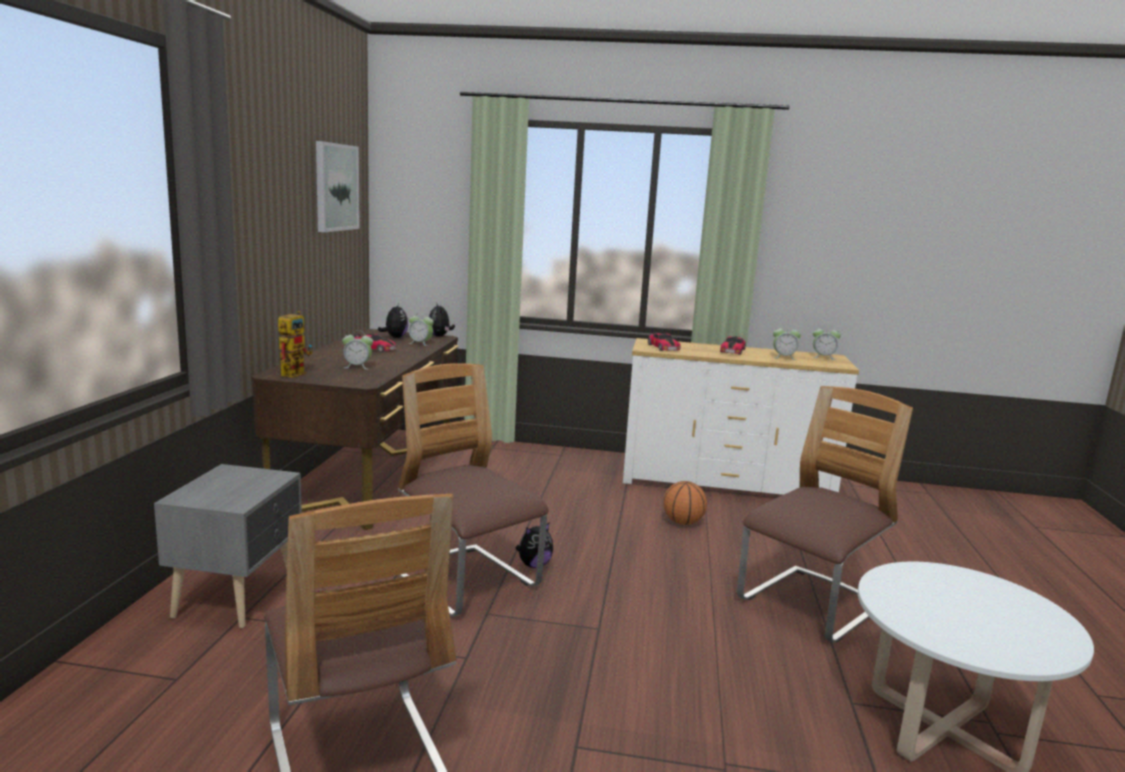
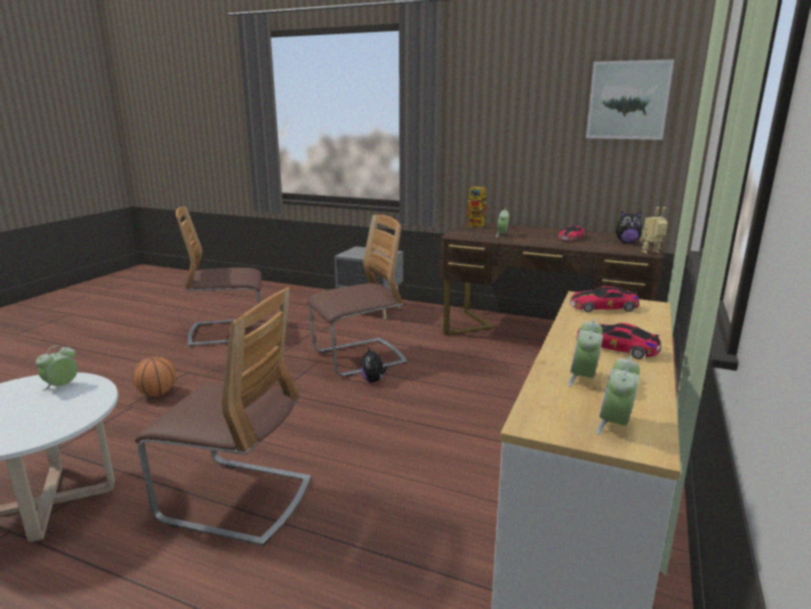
camera: 105 degrees right, 5 degrees up
alarm clock [408,312,434,346] -> alarm clock moved to [36,345,78,391]
plush toy [429,302,455,337] -> toy robot [640,207,668,253]
basketball [664,481,707,525] -> basketball moved to [133,356,176,396]
chair [737,386,913,643] -> chair turned 45 degrees counterclockwise [135,287,311,546]

